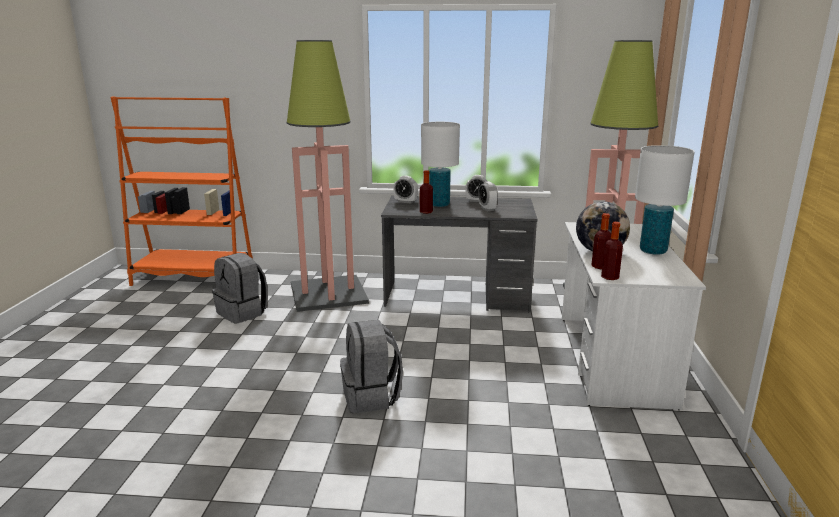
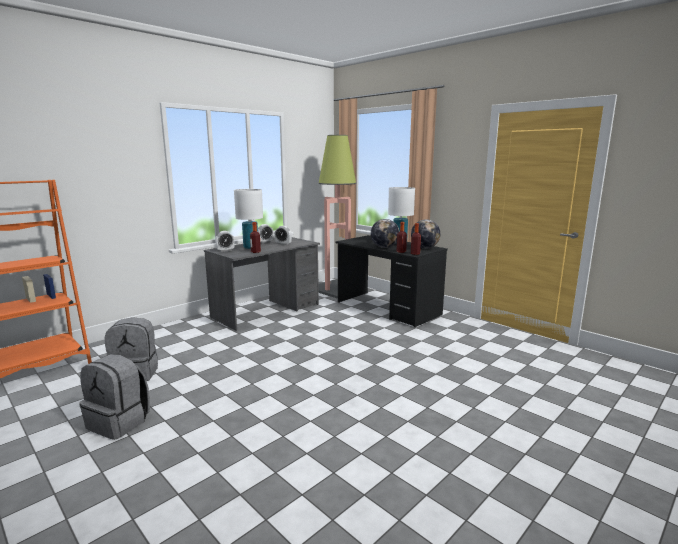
camera: 50 degrees left, 5 degrees down
floor lamp [287,40,369,312] -> none
grey backpack [340,320,403,413] -> grey backpack moved to [79,354,150,440]
white desk [562,222,706,410] -> black desk [335,235,448,328]
none -> globe [411,219,440,249]

